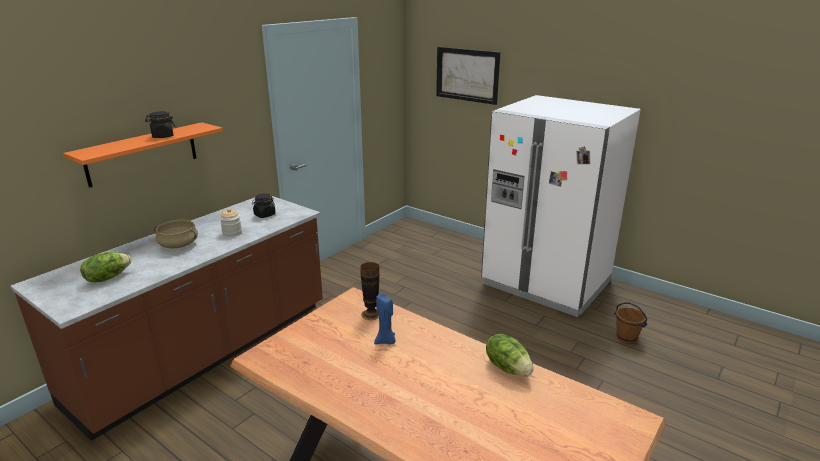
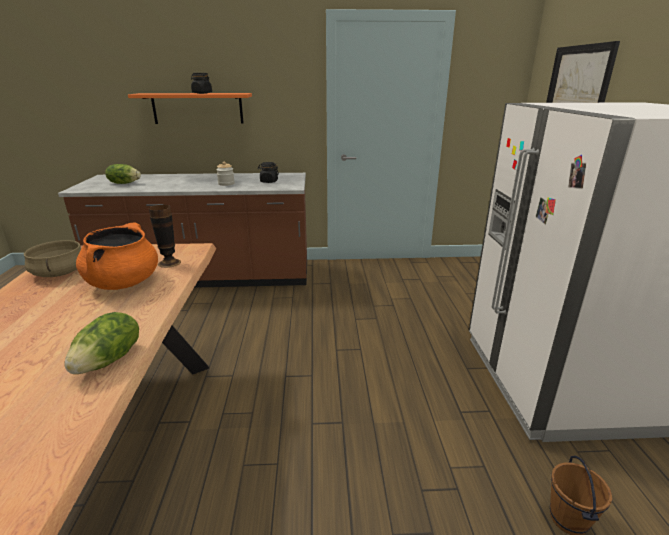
camera: 50 degrees right, 0 degrees up
beige cooking pot [154,220,198,248] -> beige cooking pot moved to [24,240,82,277]
blue candle [374,293,396,345] -> orange cooking pot [76,222,158,290]

